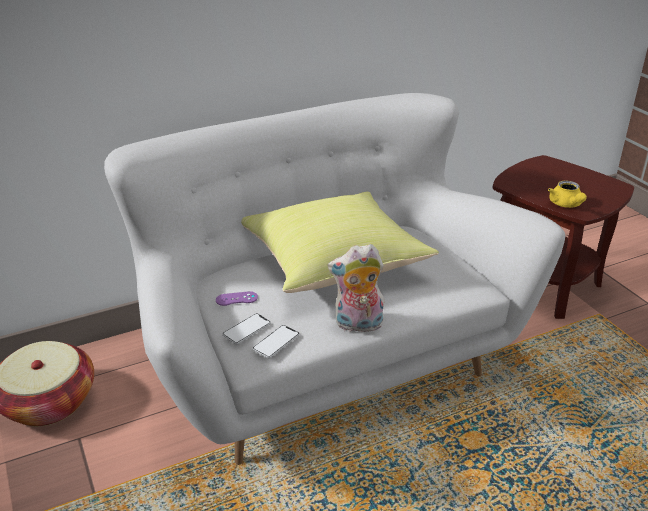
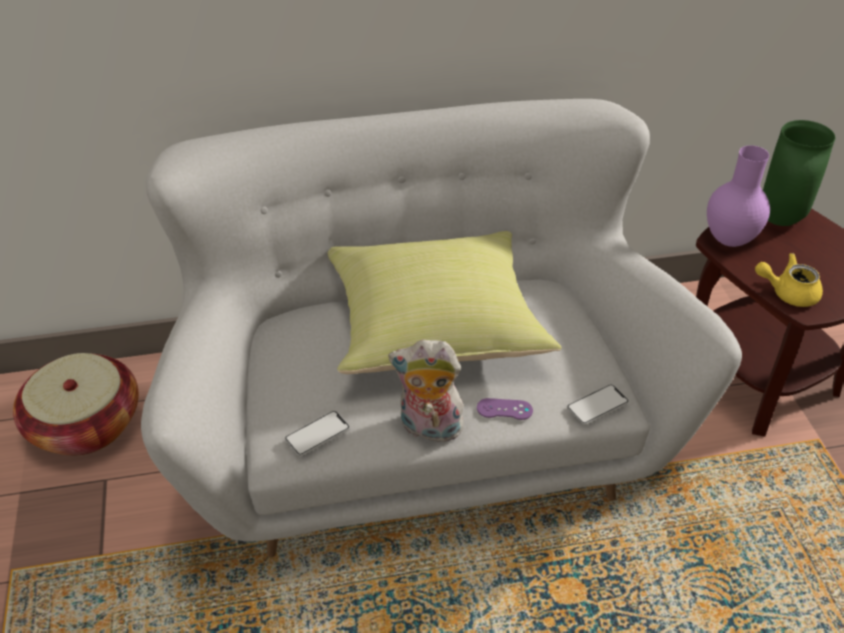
camera: 15 degrees right, 10 degrees up
purple game controller [216,291,258,306] -> purple game controller moved to [477,398,533,420]
phone [222,313,271,344] -> phone moved to [567,384,629,425]
yellow teapot [548,181,587,208] -> yellow teapot turned 90 degrees clockwise [755,253,823,307]
none -> purple vase [707,145,770,247]
none -> green vase [763,120,835,226]

